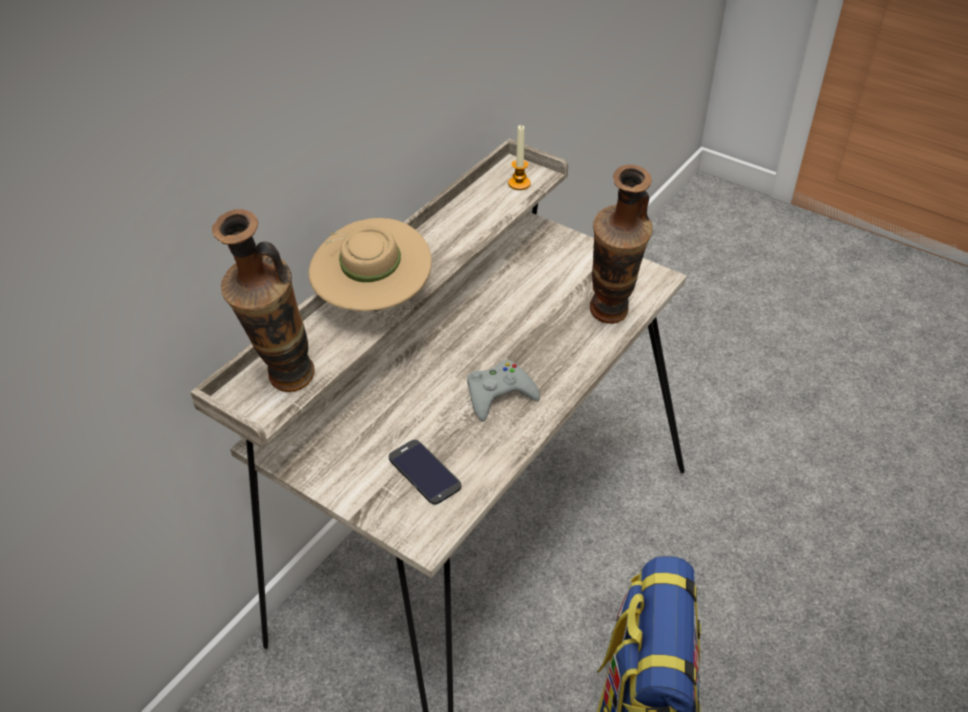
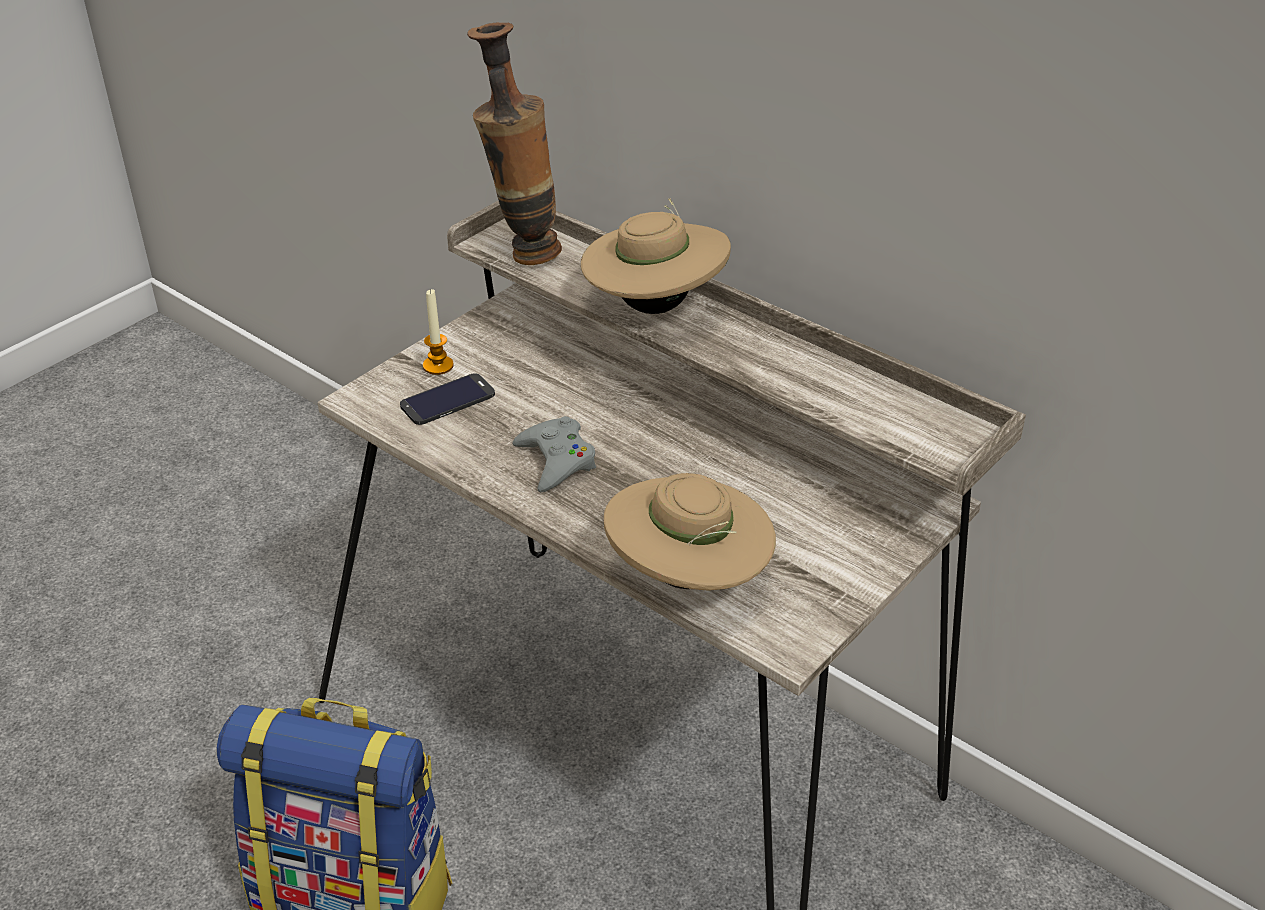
camera: 95 degrees right, 5 degrees down
candle [508,125,531,190] -> candle moved to [423,289,454,375]
vase [590,165,653,324] -> beige hat [604,473,776,591]

